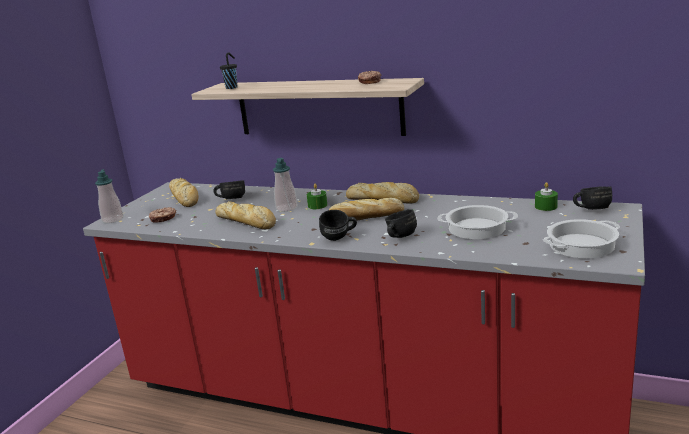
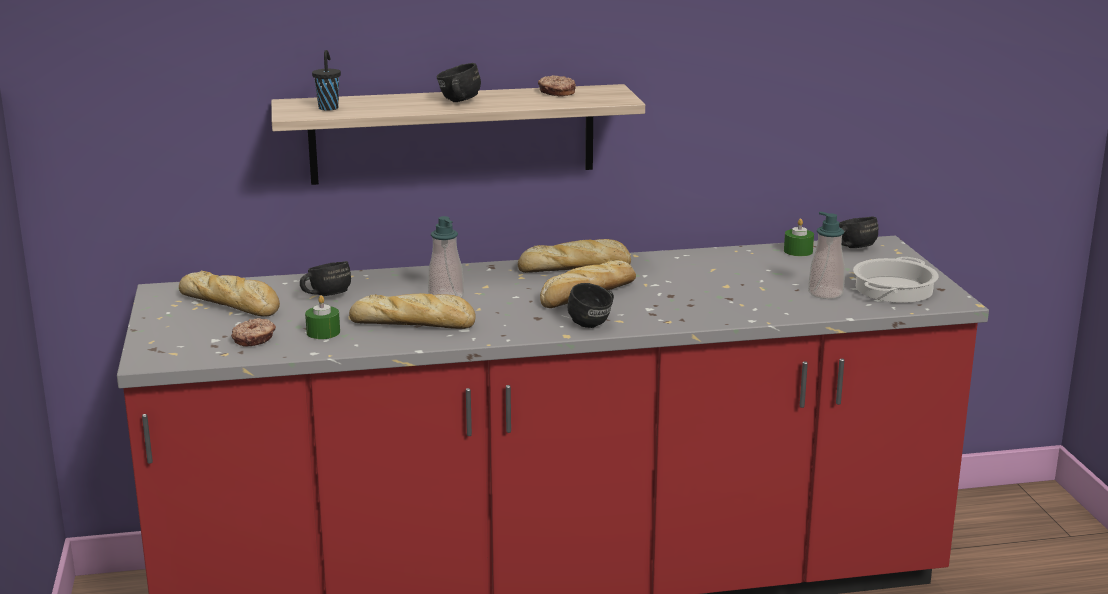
camera: 35 degrees left, 0 degrees up
soap dispenser [95,169,124,223] -> soap dispenser moved to [808,212,845,299]
green candle [307,184,327,209] -> green candle moved to [305,295,340,339]
black mug [385,209,417,238] -> black mug moved to [437,63,481,102]
cooking pot [437,205,518,239] -> none

